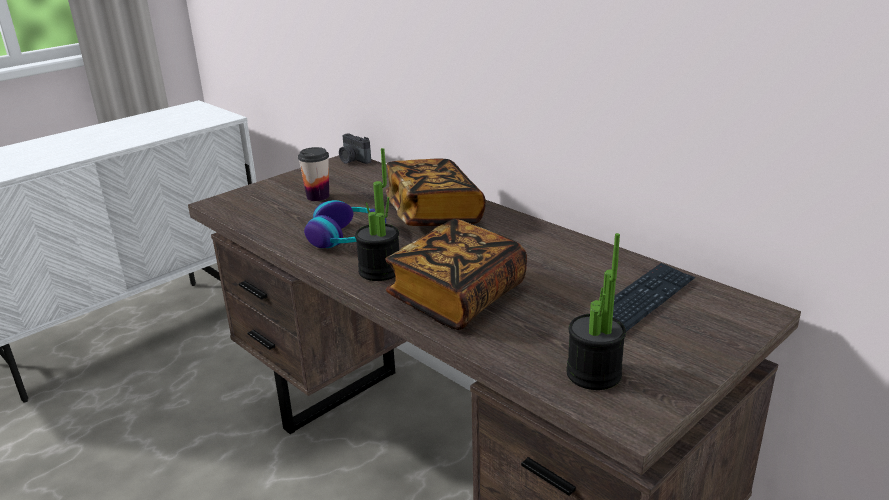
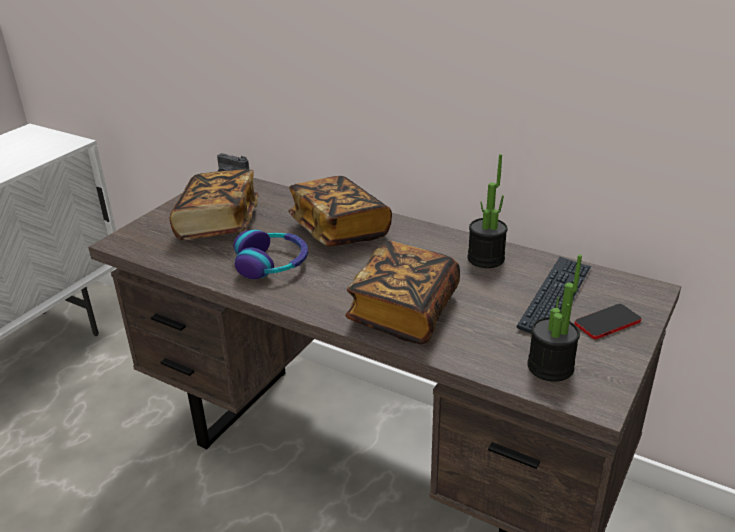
camera: 15 degrees left, 5 degrees up
cup [298,147,329,201] -> book [170,169,258,240]
potted plant [355,148,399,281] -> potted plant moved to [467,154,508,268]
none -> phone [574,304,641,339]

